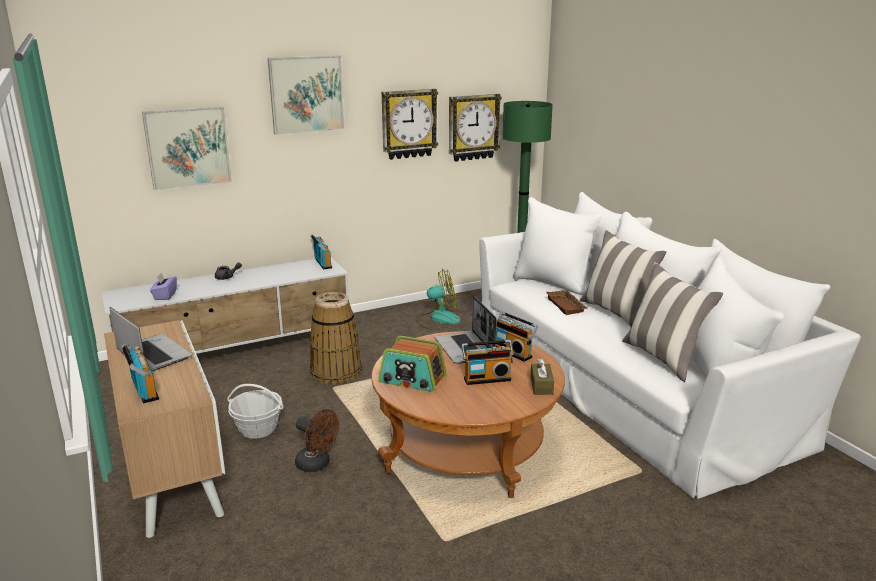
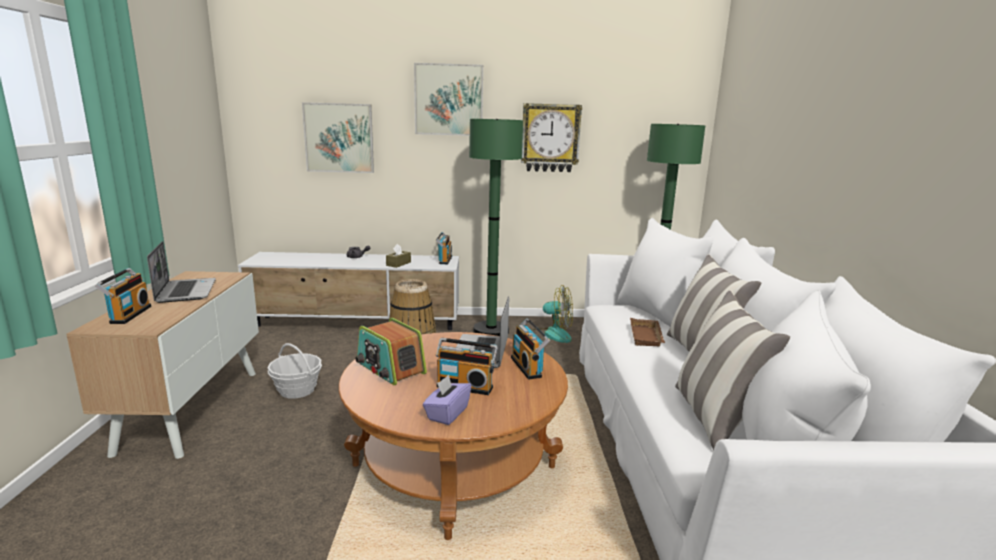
camera: 25 degrees right, 5 degrees down
purple tissue box [150,272,177,300] -> purple tissue box moved to [423,375,471,425]
brown fan [295,409,339,472] -> none
wall clock [449,94,502,162] -> none
brown tissue box [530,358,554,395] -> brown tissue box moved to [386,244,411,268]
none -> green floor lamp [469,119,523,336]

